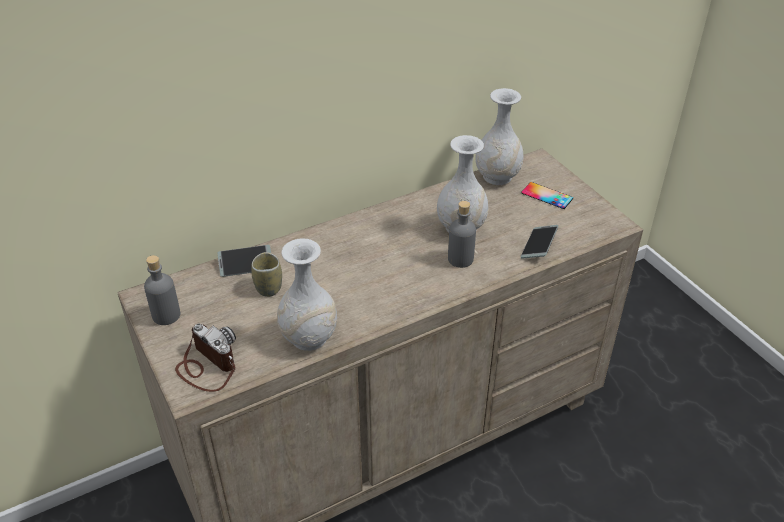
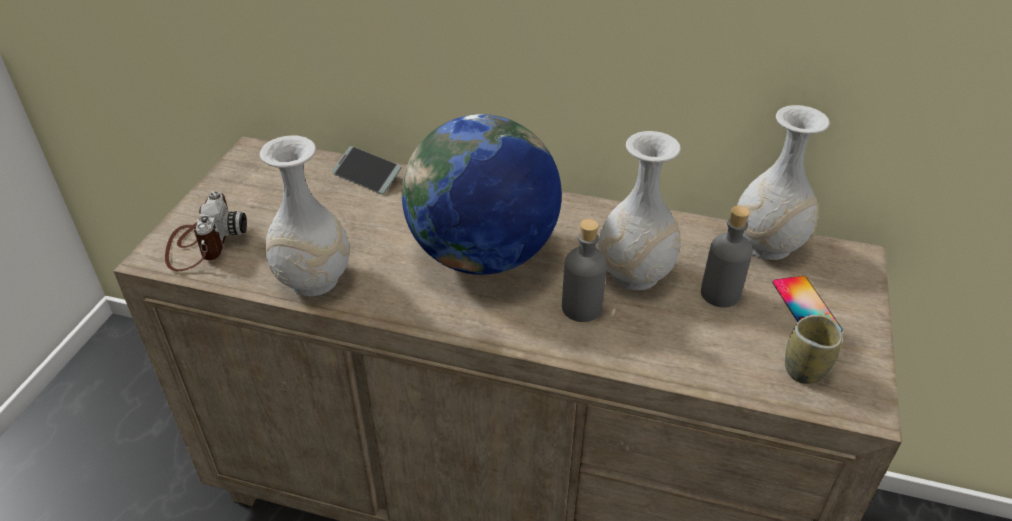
camera: 45 degrees right, 0 degrees up
grey bottle [144,255,180,325] -> grey bottle moved to [701,206,752,307]
cup [251,252,282,297] -> cup moved to [785,315,842,384]
phone [521,225,558,259] -> none
none -> globe [402,114,562,275]

